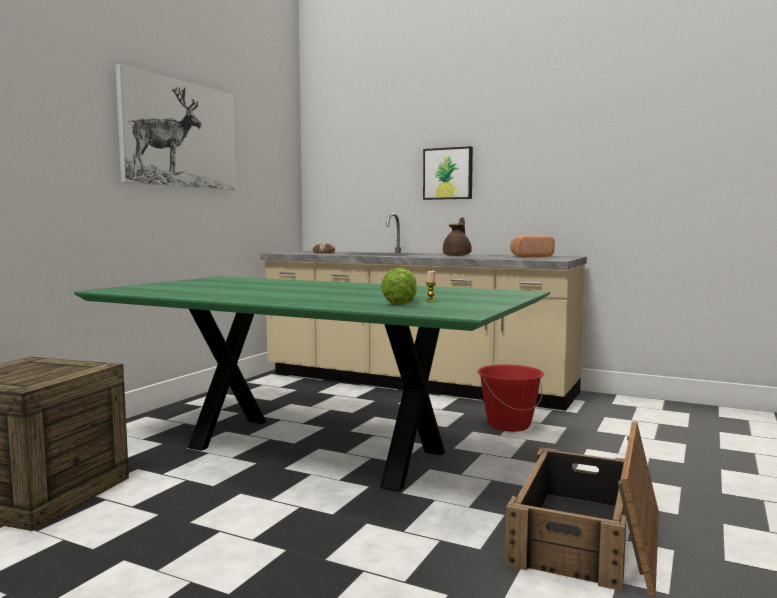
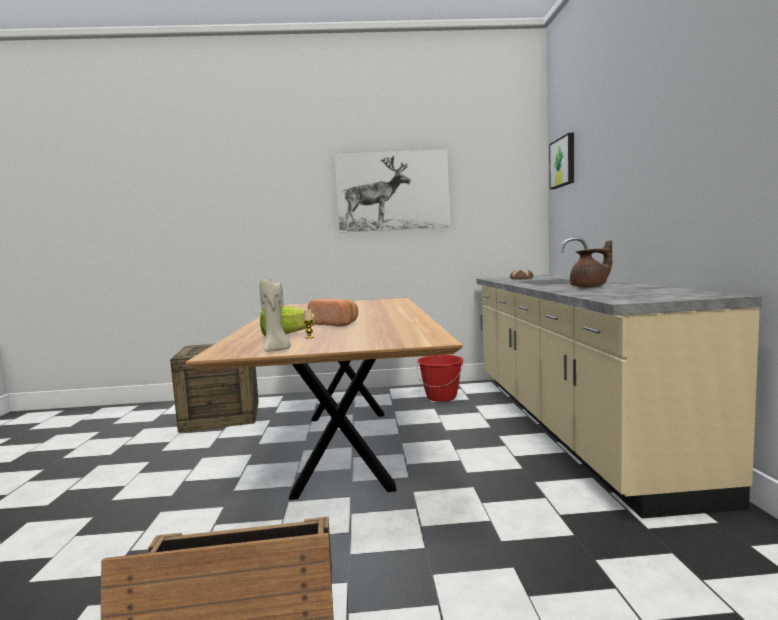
camera: 60 degrees right, 0 degrees up
green dining table [74,276,550,492] -> brown dining table [186,298,463,500]
picture [423,146,473,200] -> picture moved to [549,133,574,189]
red bucket [477,364,544,432] -> red bucket moved to [417,355,464,402]
bread [511,235,555,257] -> bread moved to [308,299,358,326]
none -> beige candle [259,279,291,352]

